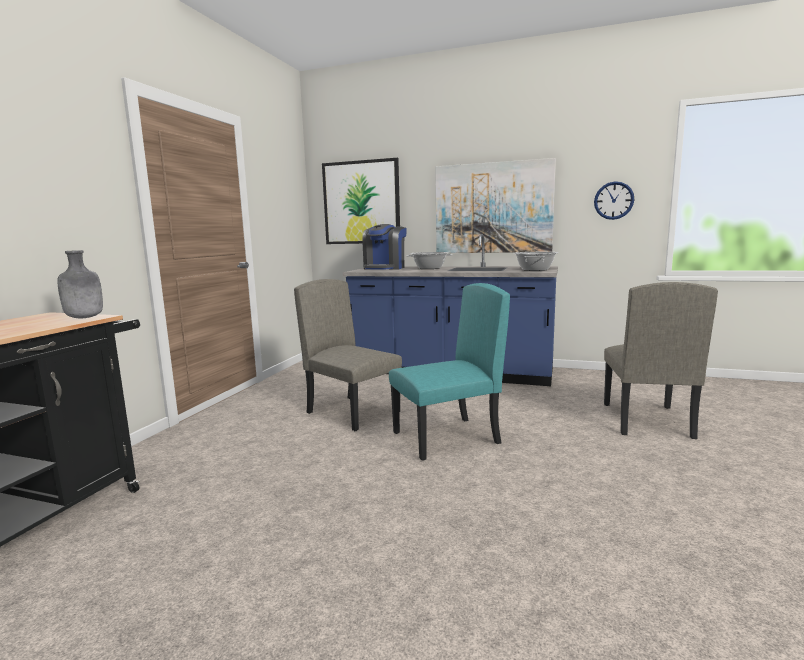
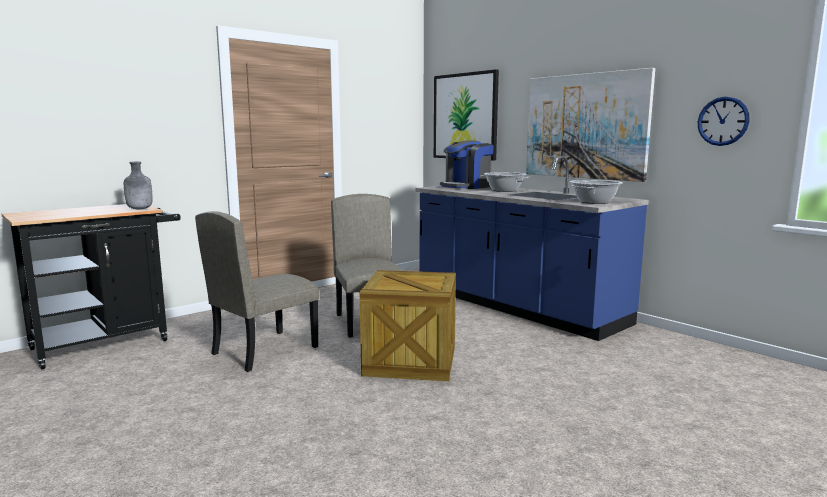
camera: 30 degrees right, 0 degrees up
turquoise chair [389,283,510,461] -> crate [360,270,456,381]
beige chair [604,282,718,439] -> beige chair moved to [195,211,319,372]

